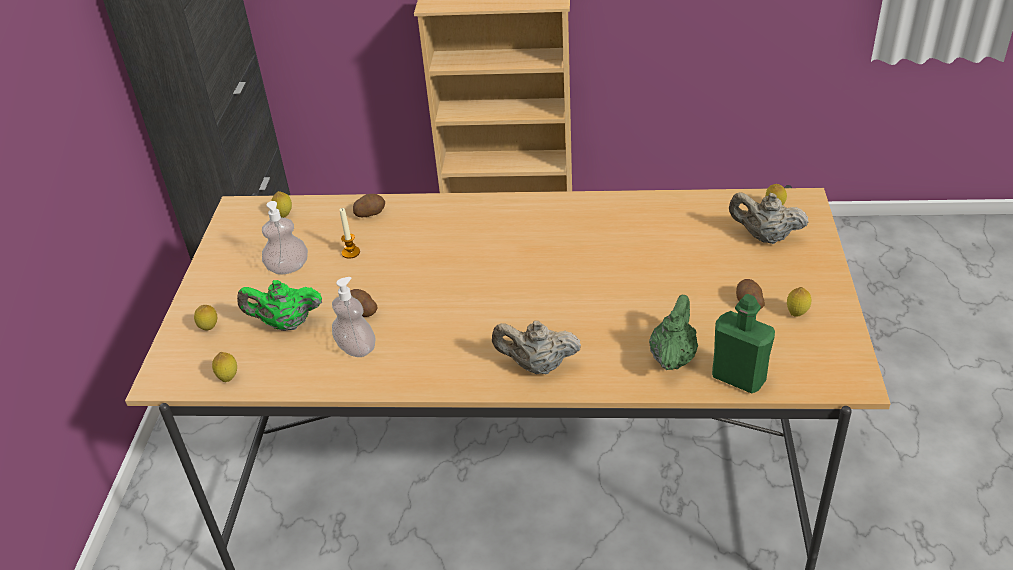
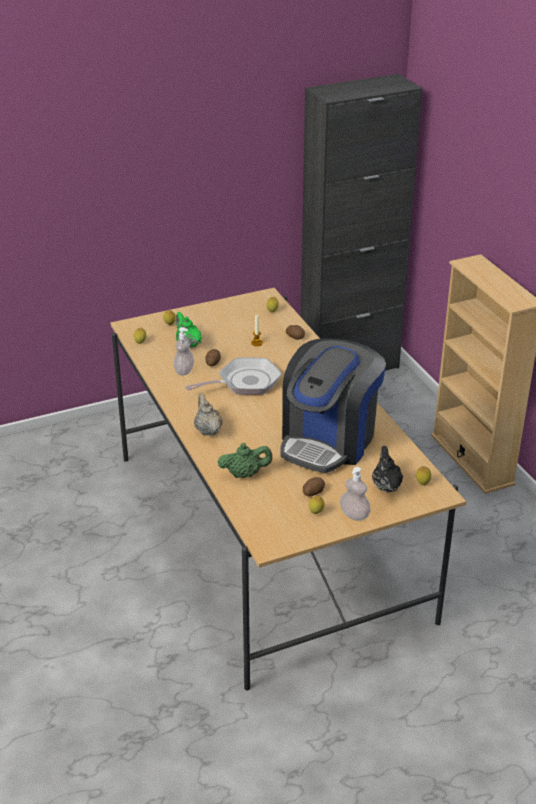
camera: 60 degrees right, 5 degrees down
soap dispenser [262,201,308,274] -> soap dispenser moved to [340,467,371,521]
green bottle [712,294,775,394] -> none
beige teapot [729,192,809,244] -> black teapot [372,446,403,493]
none -> frying pan [185,357,282,395]
none -> coffee machine [280,339,386,473]

